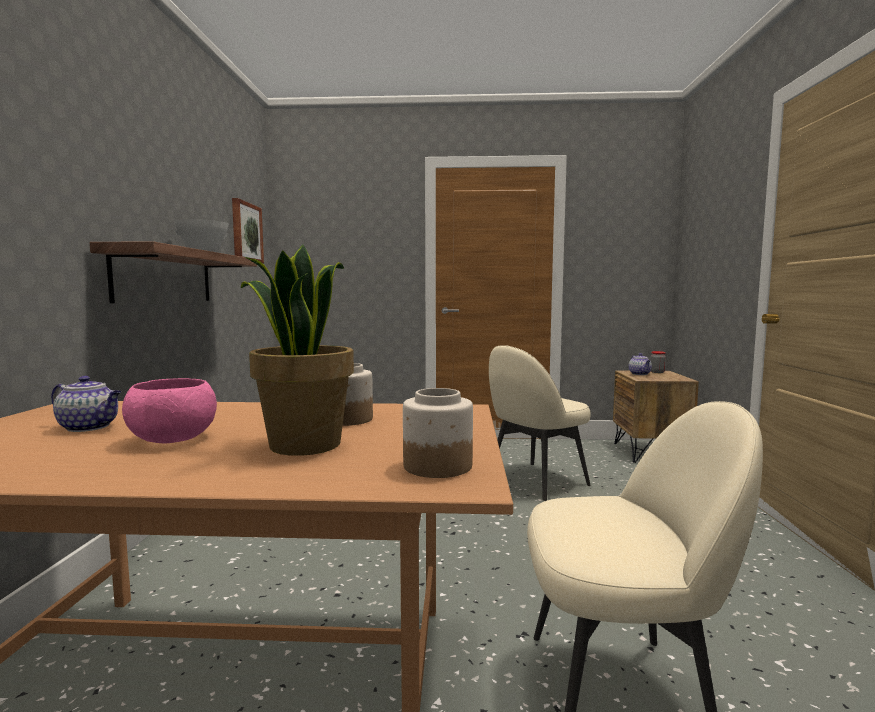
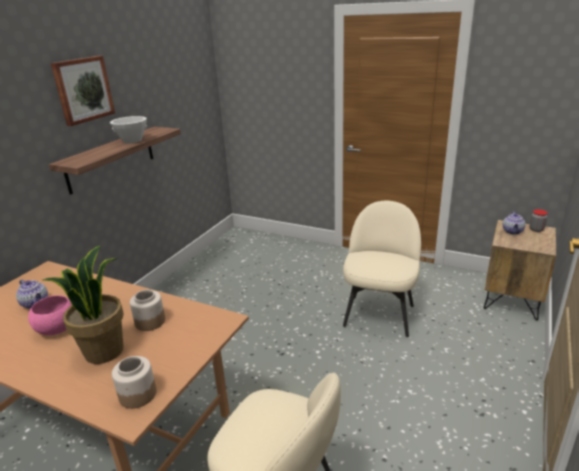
camera: 25 degrees right, 20 degrees up
picture [232,198,264,264] -> picture moved to [51,56,115,126]
beige chair [489,345,591,501] -> beige chair turned 120 degrees clockwise [343,201,421,337]

